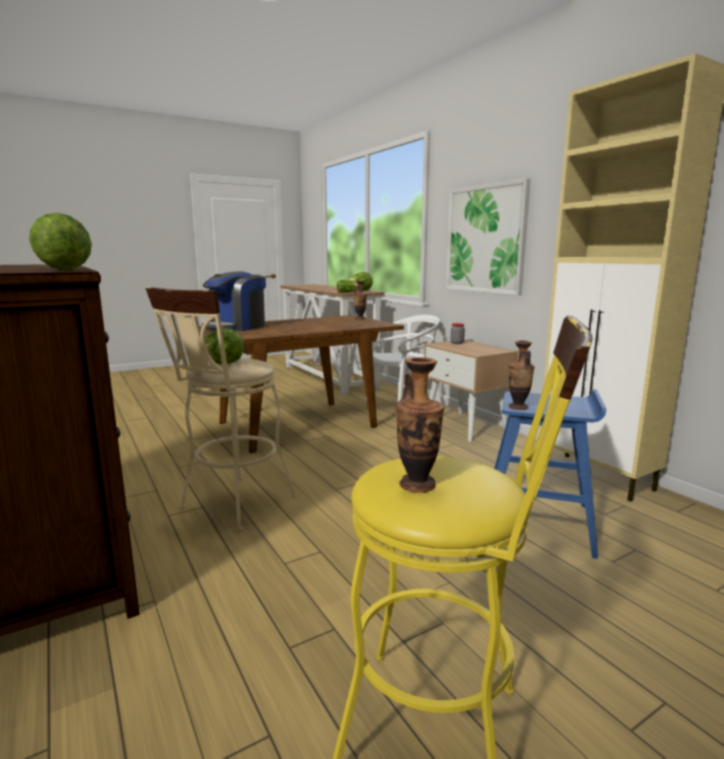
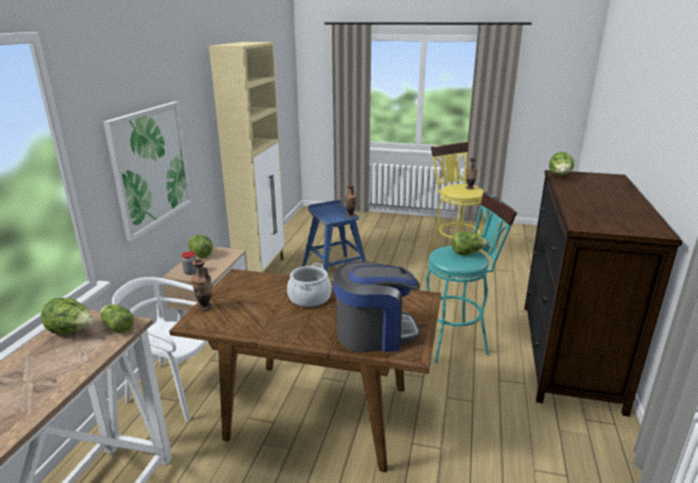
camera: 135 degrees left, 10 degrees up
beige stool [145,287,296,531] -> turquoise stool [426,192,517,363]
none -> lettuce [188,235,213,258]
none -> cooking pot [287,263,332,307]

